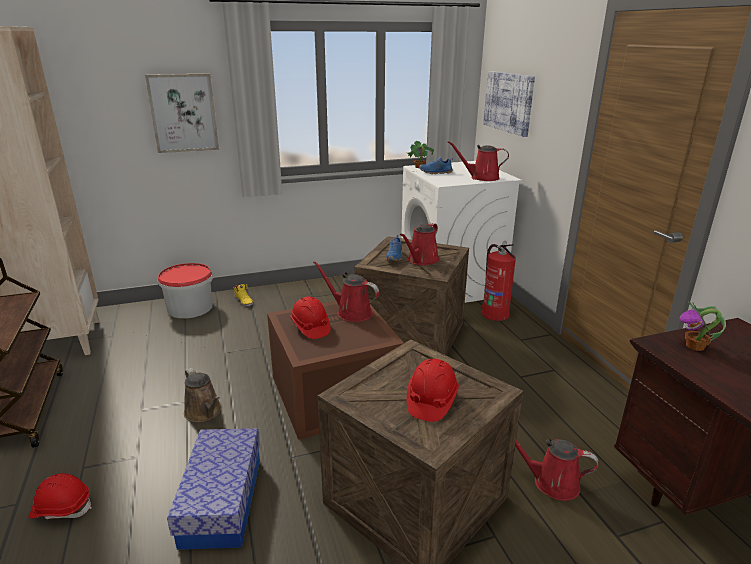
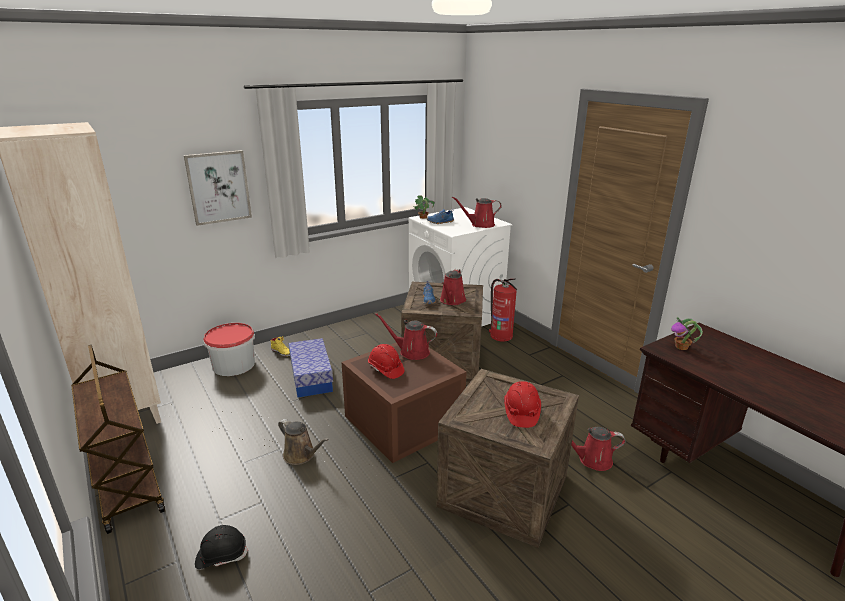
camera: 15 degrees left, 0 degrees up
red hard hat [28,473,92,519] -> black hard hat [195,525,248,569]
storage box [167,428,260,550] -> storage box moved to [289,338,333,398]
picture [483,71,535,137] -> none

